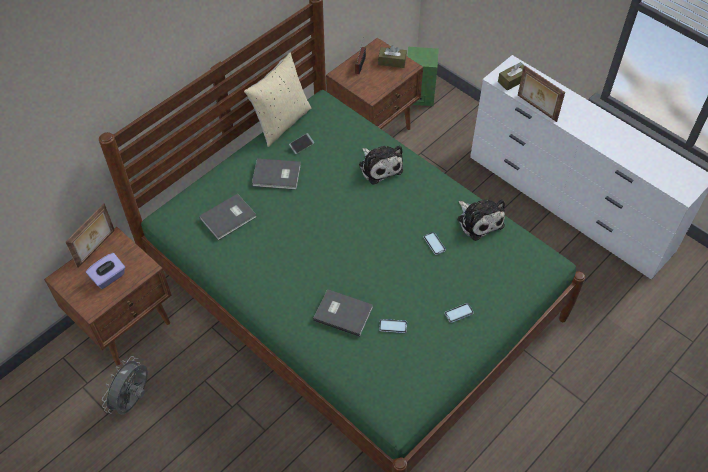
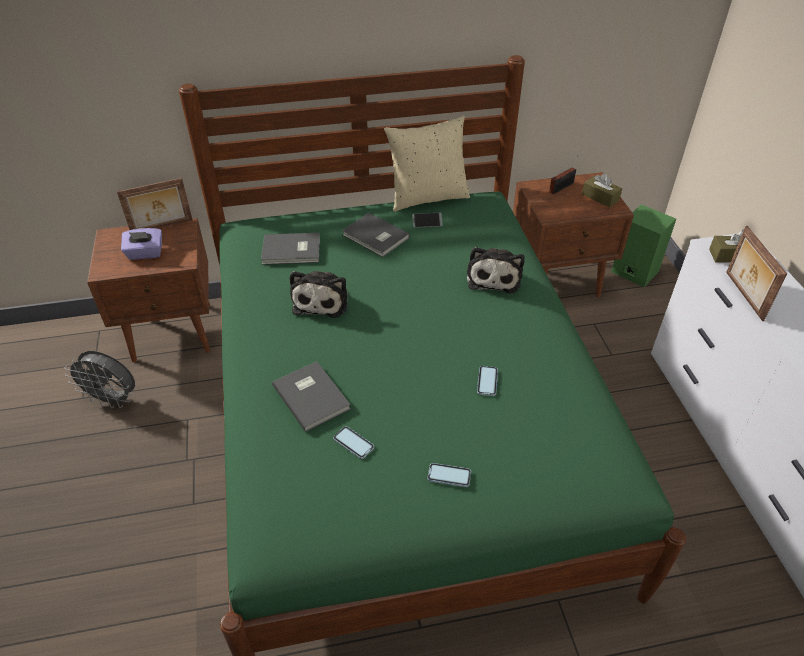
camera: 35 degrees right, 10 degrees down
grey fan [102,356,148,415] -> grey fan turned 135 degrees counterclockwise [65,351,135,408]
plush toy [457,199,505,241] -> plush toy moved to [289,271,348,318]

